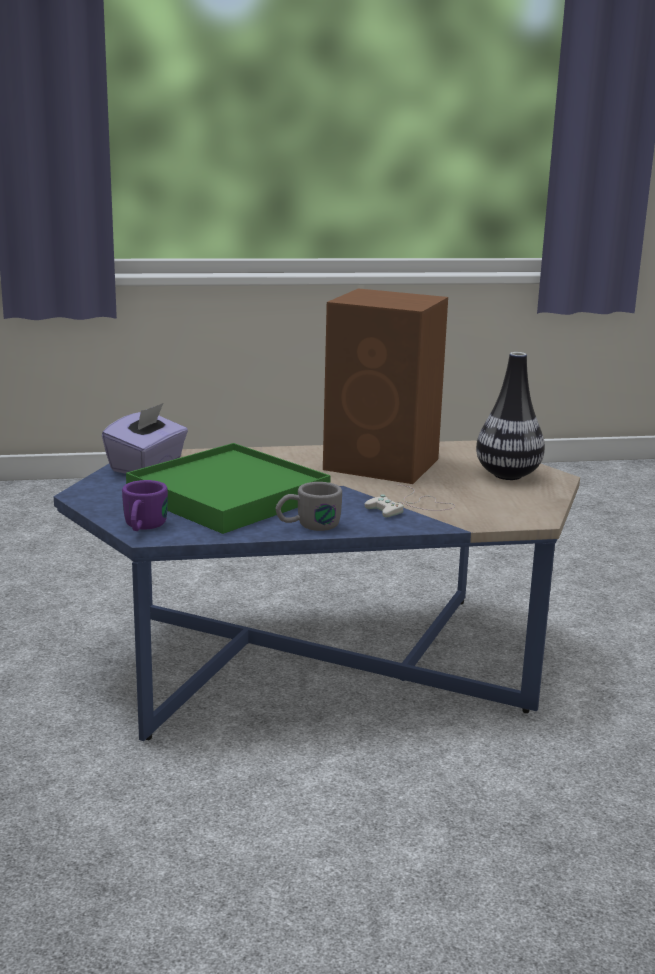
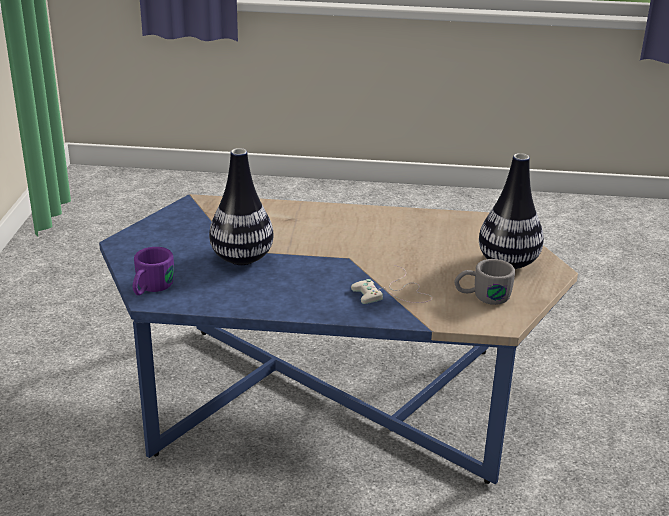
camera: 15 degrees right, 10 degrees up
purple tissue box [102,403,188,474] -> none
green tray [126,443,331,534] -> vase [209,148,274,265]
grey mug [275,482,342,531] -> grey mug moved to [454,259,515,305]
brown speaker [323,288,448,484] -> none

